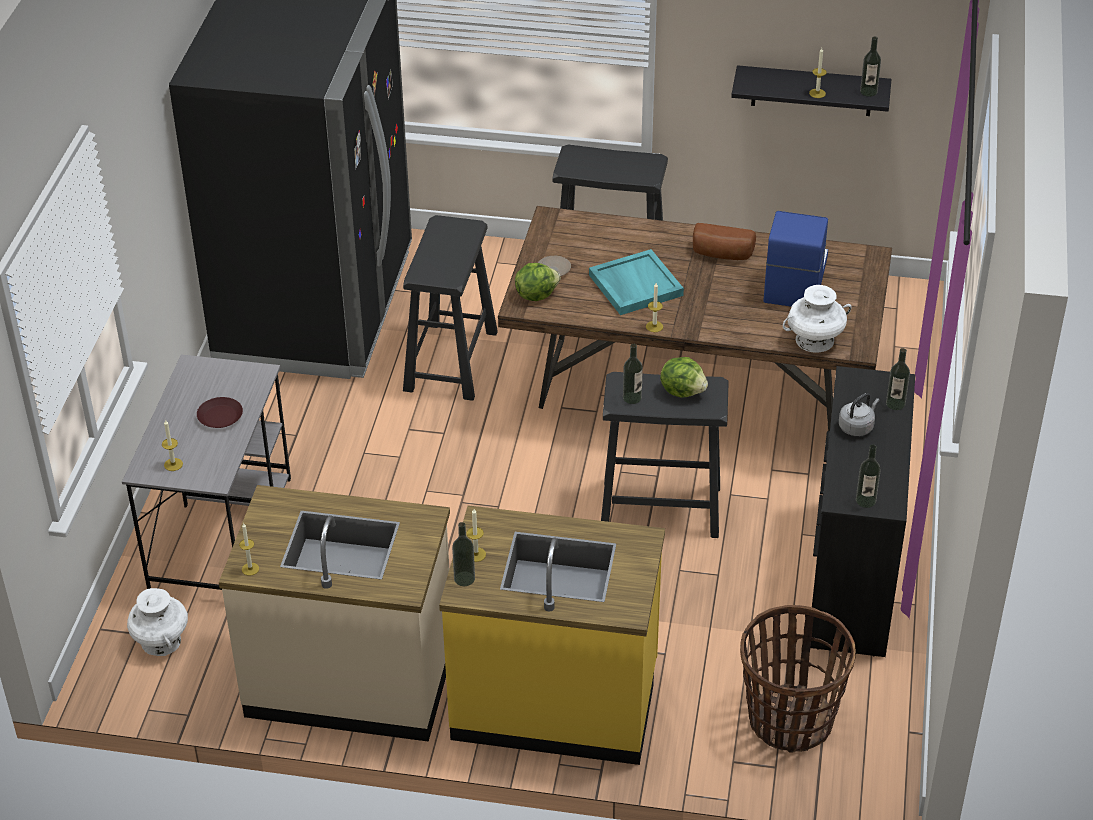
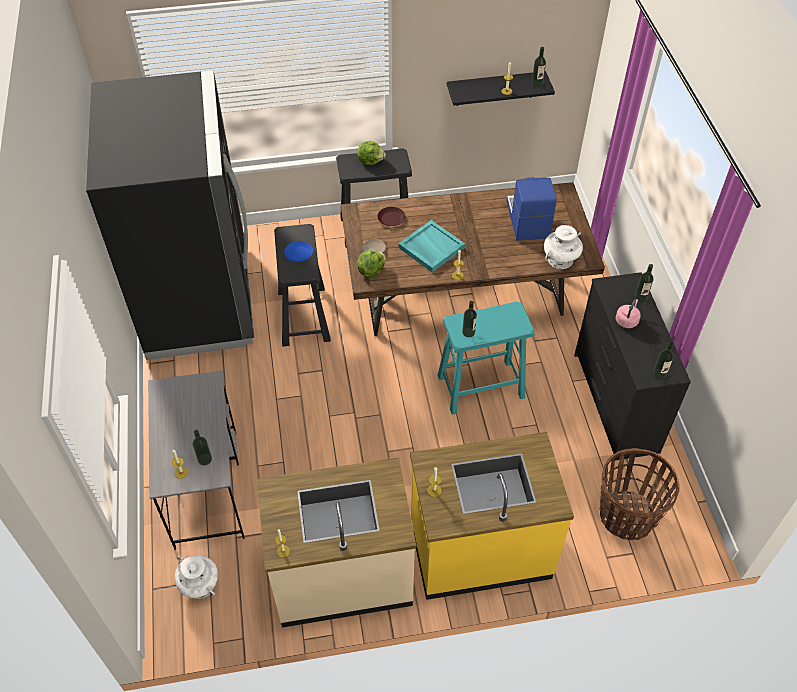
camera: 20 degrees left, 10 degrees up
brown plate [197,397,243,428] -> brown plate moved to [377,207,405,226]
bottle [452,522,475,586] -> bottle moved to [193,430,212,465]
black stool [601,372,729,538] -> turquoise stool [438,302,535,415]
lettuce [660,357,708,398] -> lettuce moved to [357,141,386,165]
bread [693,223,756,260] -> none
grey kettle [839,393,879,436] -> pink kettle [615,299,641,328]
none -> blue plate [284,241,313,262]

